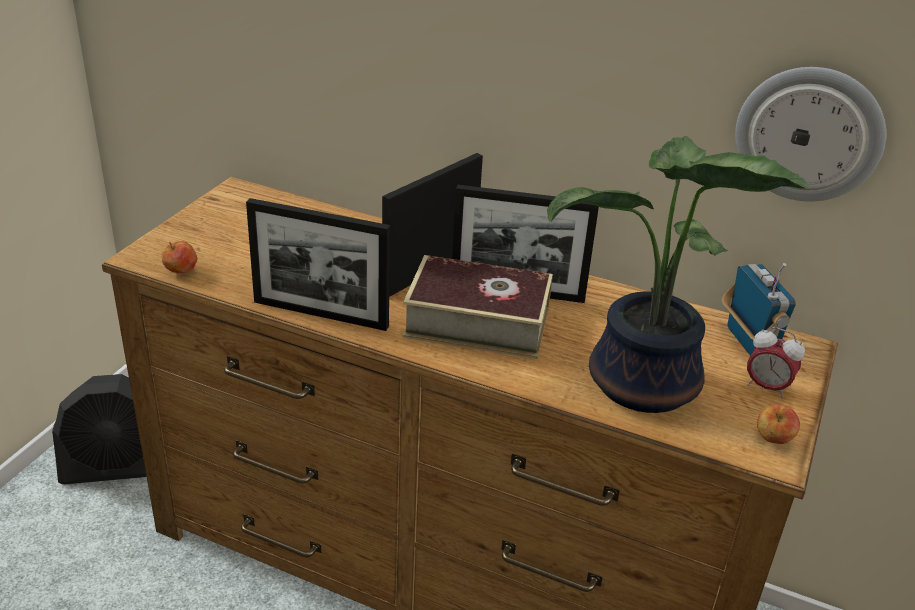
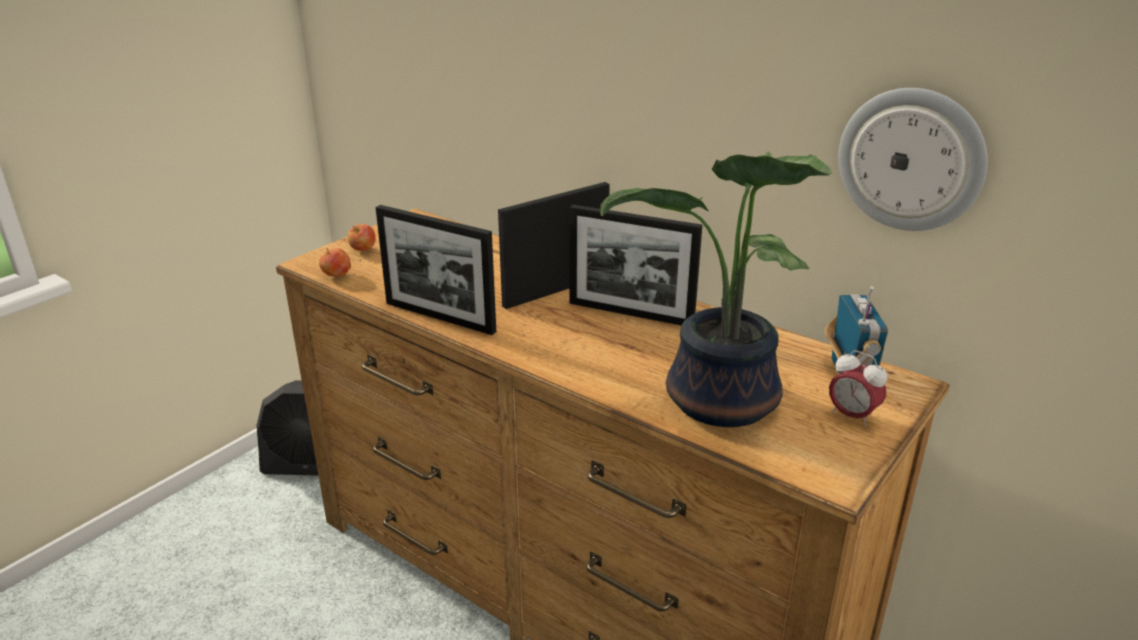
camera: 15 degrees right, 5 degrees down
book [403,255,553,359] -> none
apple [757,404,800,444] -> apple moved to [348,224,376,251]

